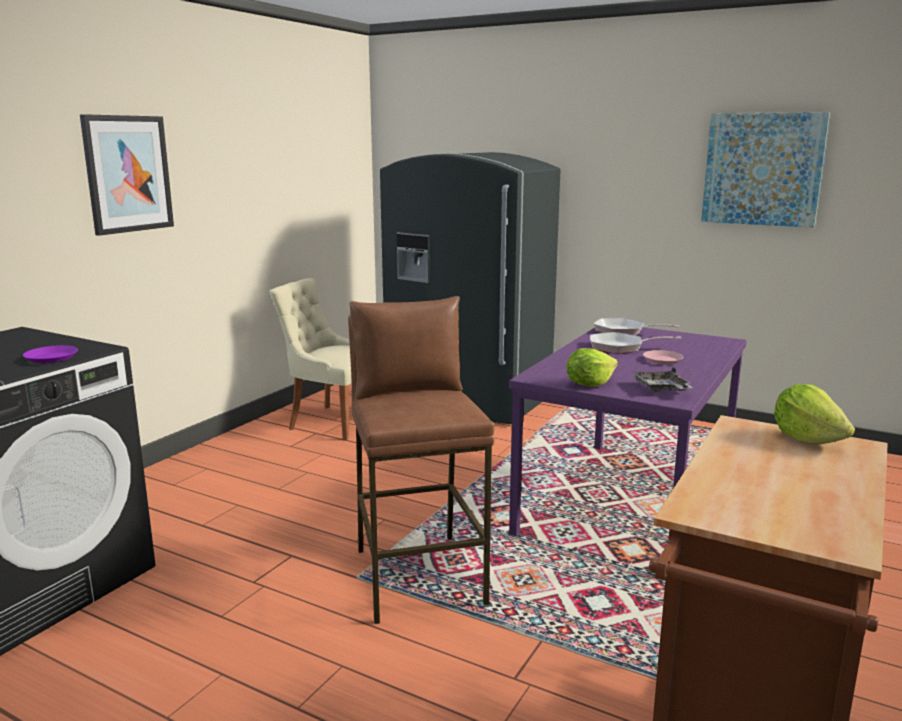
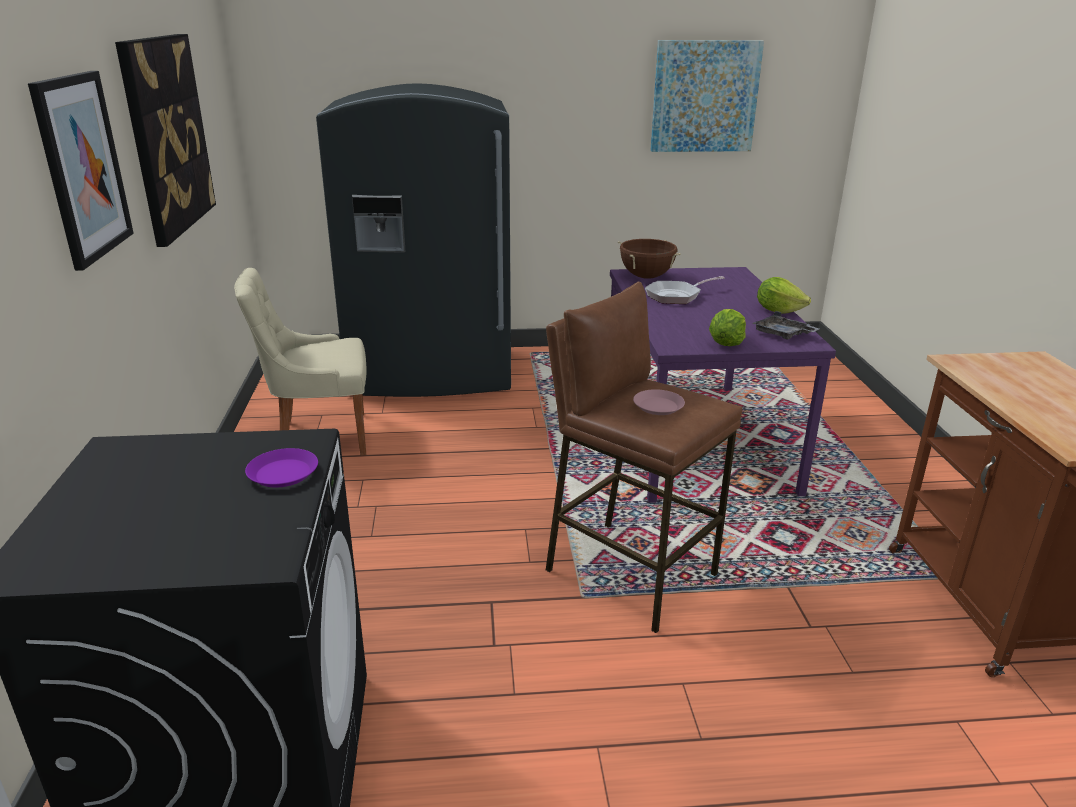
camera: 35 degrees left, 10 degrees up
frying pan [593,318,679,335] -> brown cooking pot [618,239,681,279]
pink plate [643,350,683,365] -> pink plate moved to [633,389,685,415]
lettuce [774,384,855,444] -> lettuce moved to [757,277,811,313]
none -> picture [115,34,216,247]

